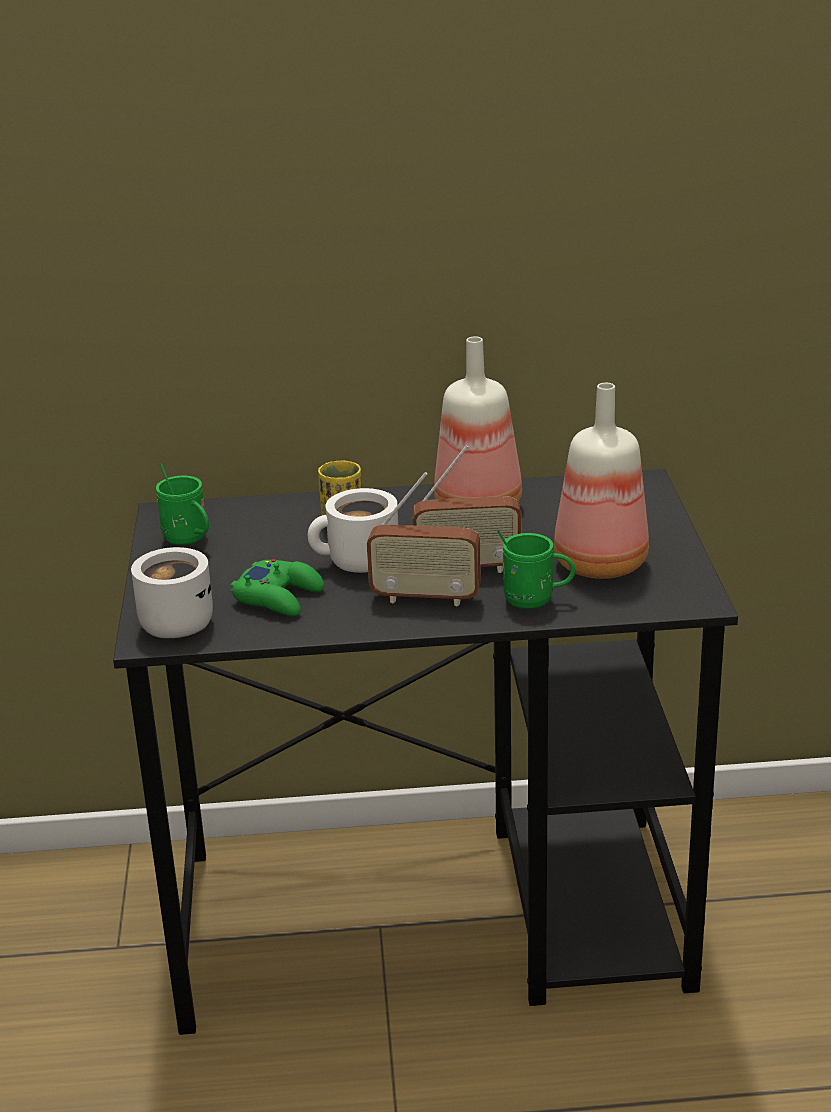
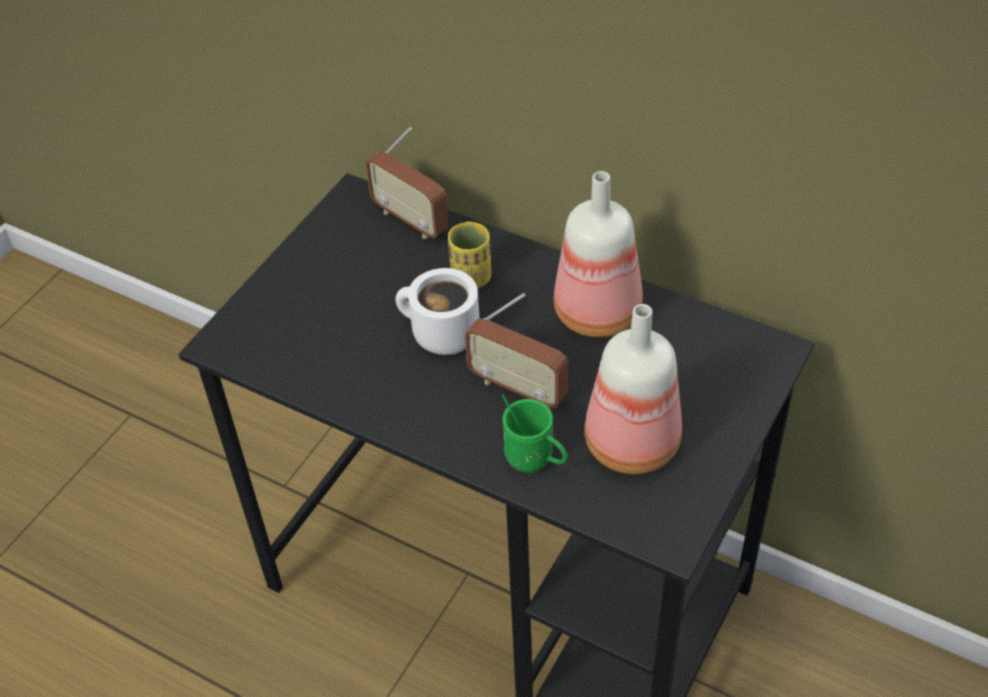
camera: 35 degrees right, 20 degrees up
white mug [131,547,213,638] -> none
green mug [156,464,209,545] -> none
green game controller [231,559,324,616] -> none
radio [367,472,481,606] -> radio moved to [366,127,448,239]

